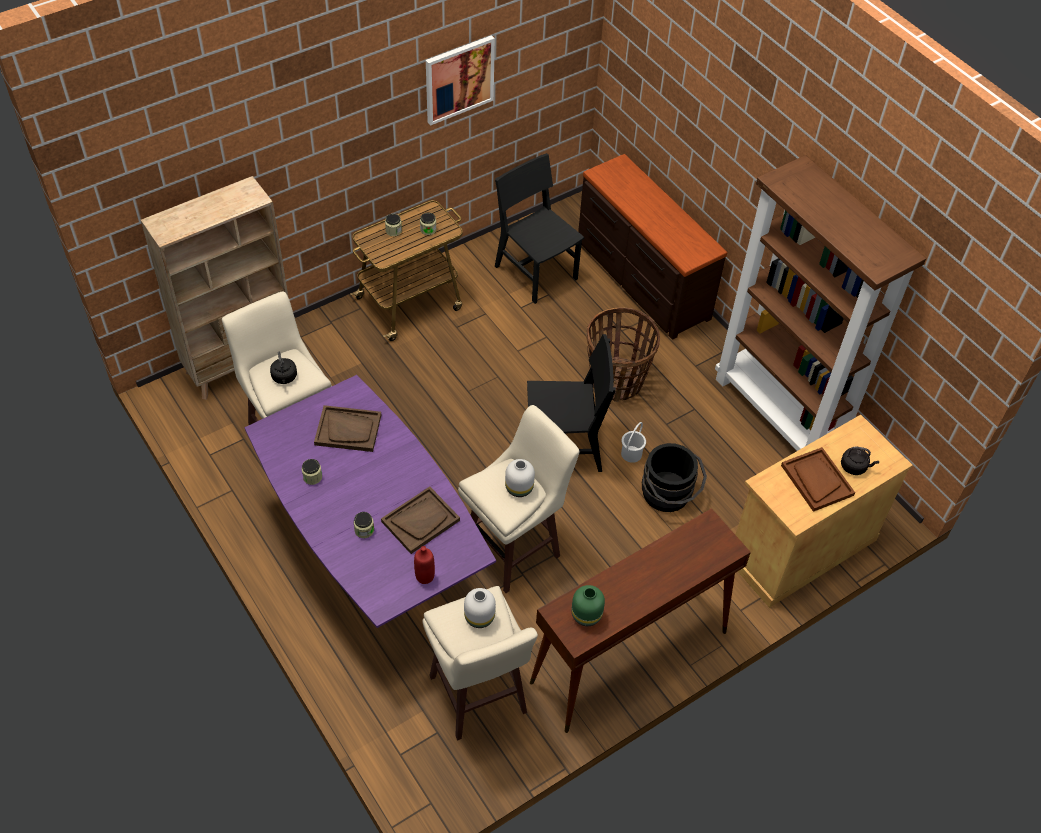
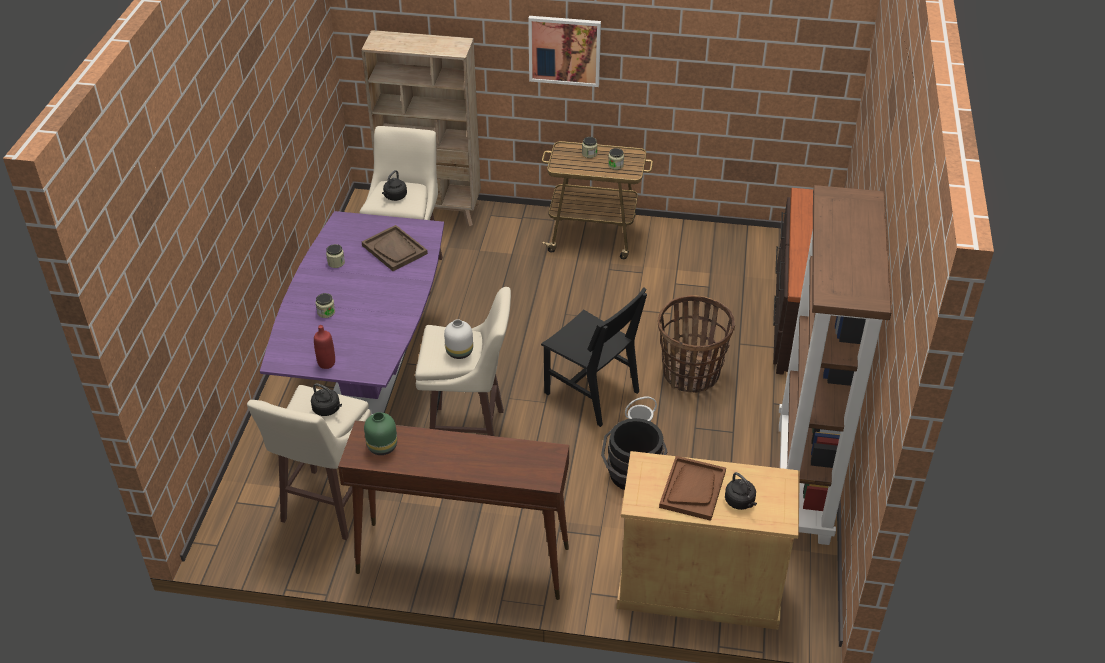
camera: 45 degrees right, 10 degrees down
brown tray [381,487,460,554] -> none
picture [426,35,495,126] -> picture moved to [528,16,601,87]
white vase [464,588,496,628] -> black kettle [311,383,342,416]
black chair [495,153,584,304] -> none

